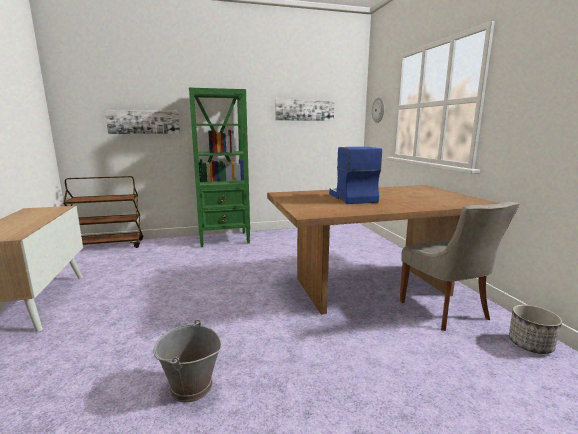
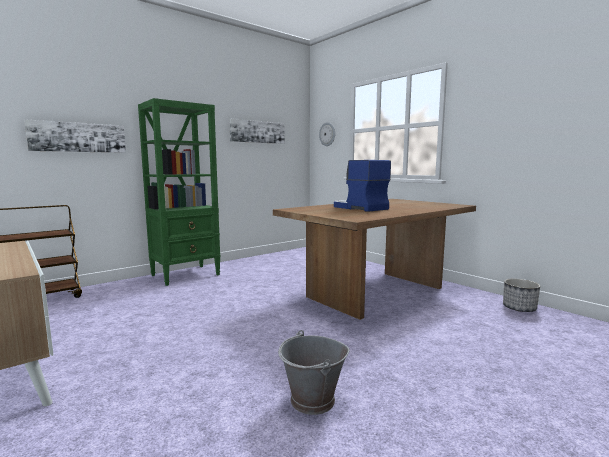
camera: 25 degrees left, 5 degrees down
grey chair [400,202,519,331] -> none

